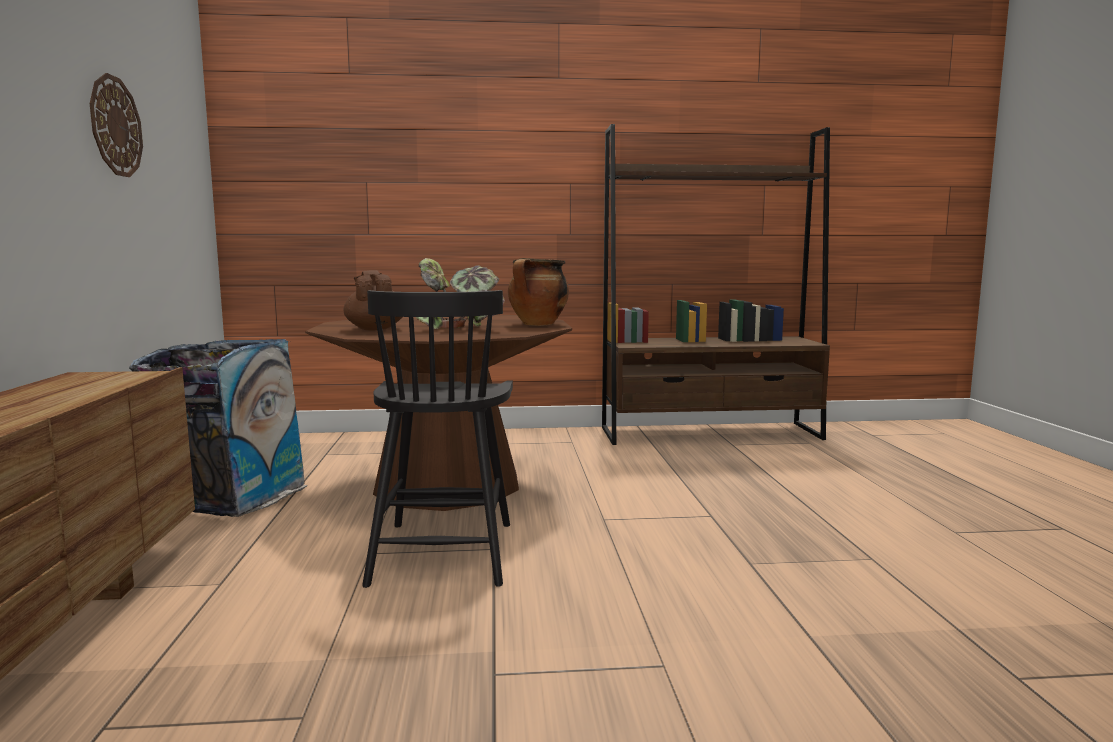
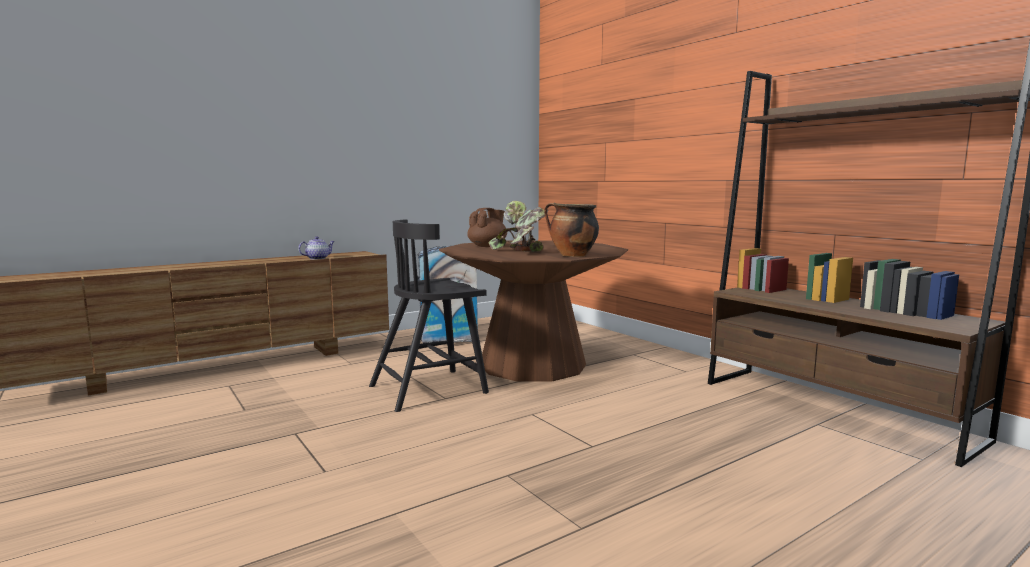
camera: 60 degrees right, 0 degrees up
wall clock [90,73,143,177] -> none
none -> teapot [298,236,335,260]

